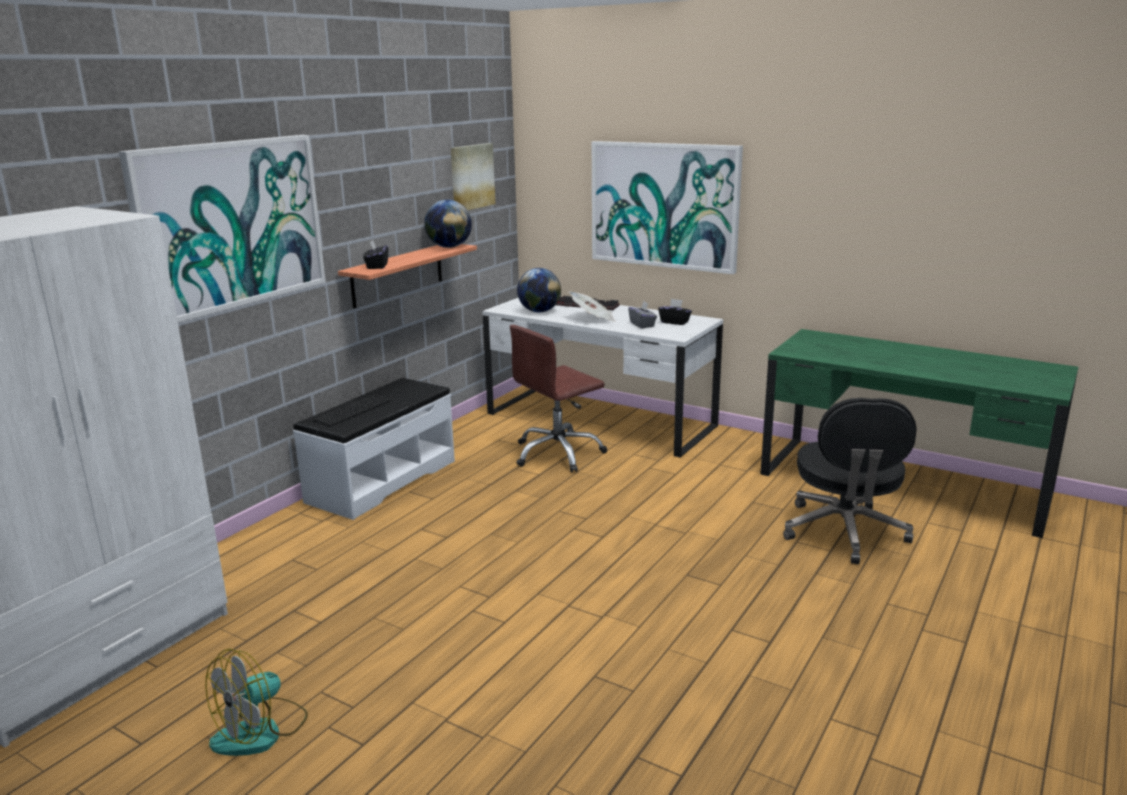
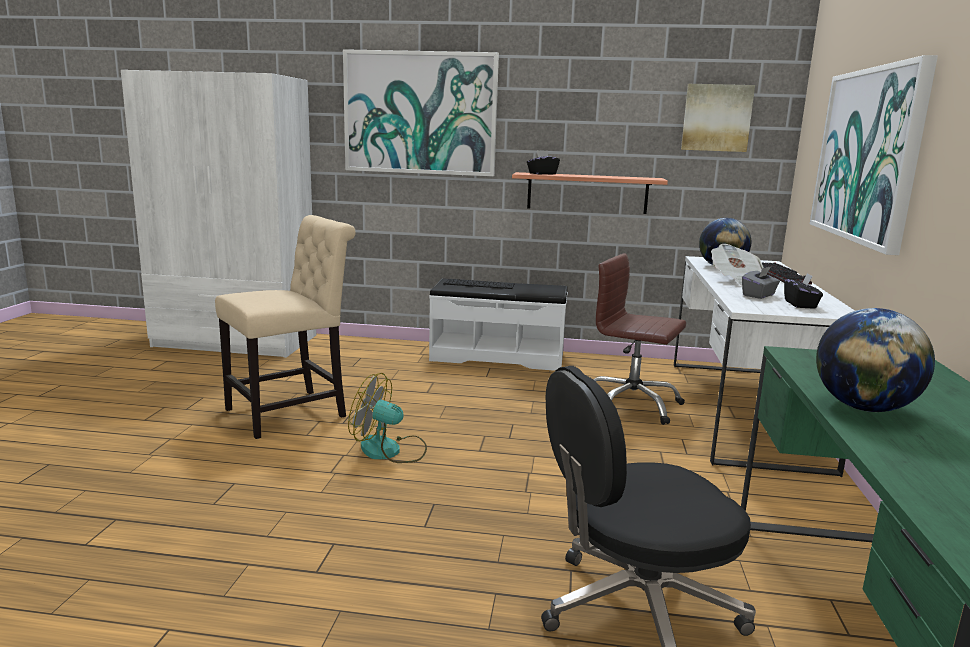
camera: 65 degrees right, 5 degrees down
fan [205,649,308,756] -> fan moved to [348,373,427,463]
globe [424,200,472,248] -> globe moved to [816,308,935,412]
none -> beige chair [215,215,356,439]

